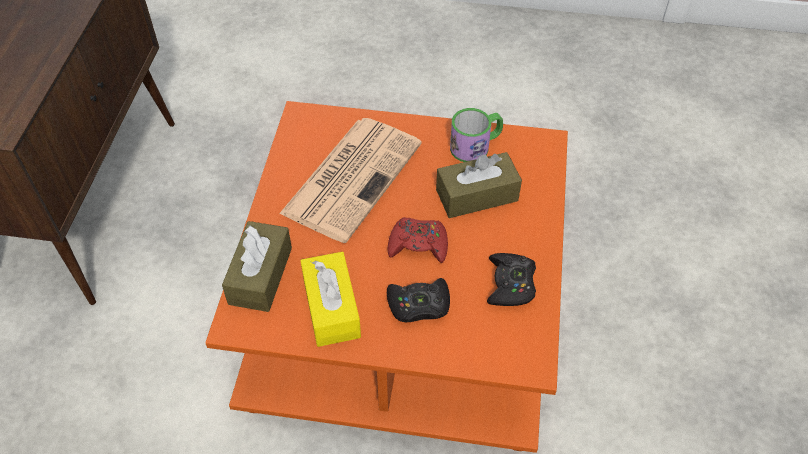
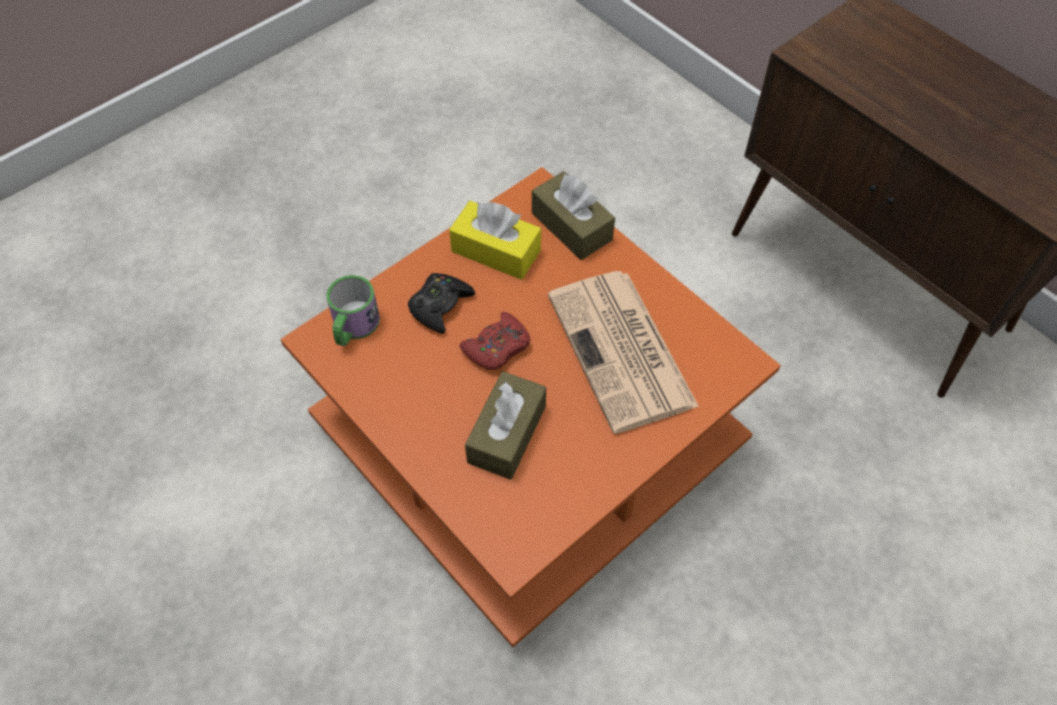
camera: 130 degrees right, 5 degrees up
mug [450,108,503,162] -> mug moved to [326,275,380,346]
black game controller [487,253,536,306] -> none

